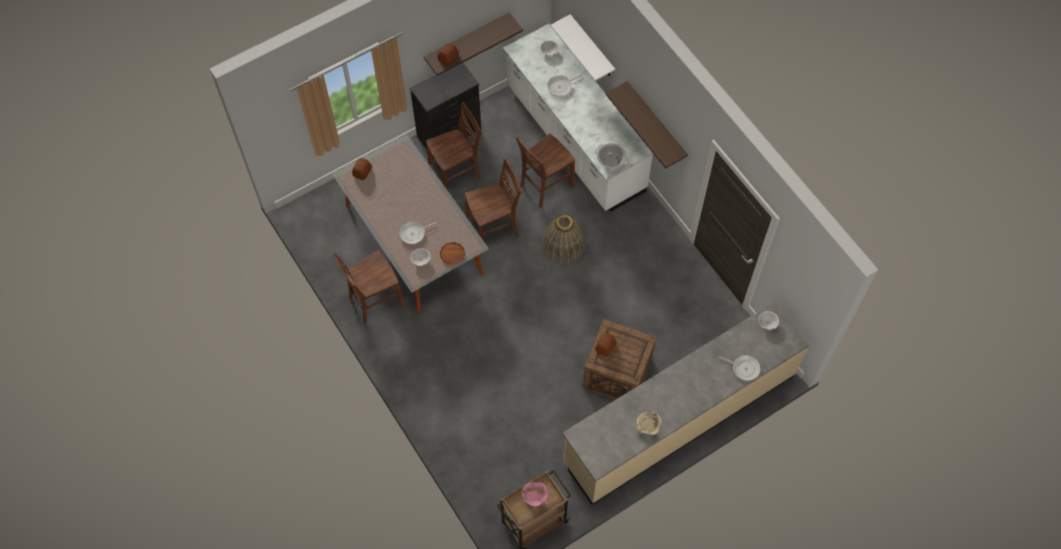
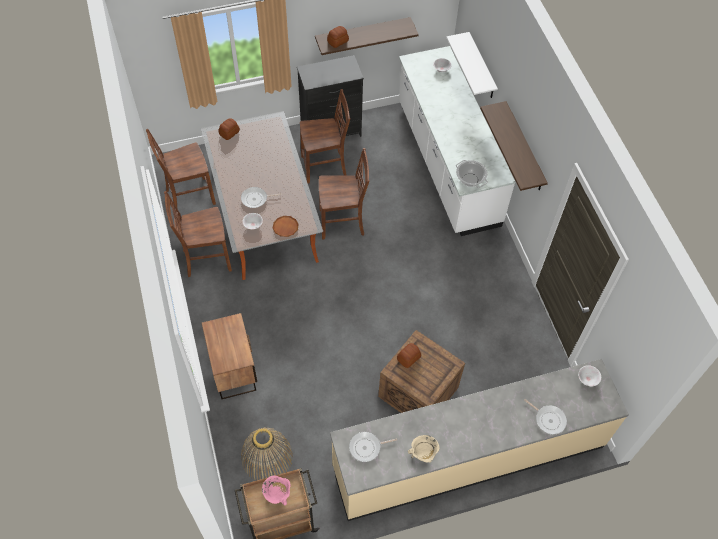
camera: 15 degrees right, 5 degrees down
brown chair [515,134,575,208] -> brown chair moved to [146,129,216,207]
basket [541,215,586,265] -> basket moved to [241,427,293,480]
frying pan [547,74,582,96] -> frying pan moved to [349,432,397,462]
none -> nightstand [202,313,257,399]

